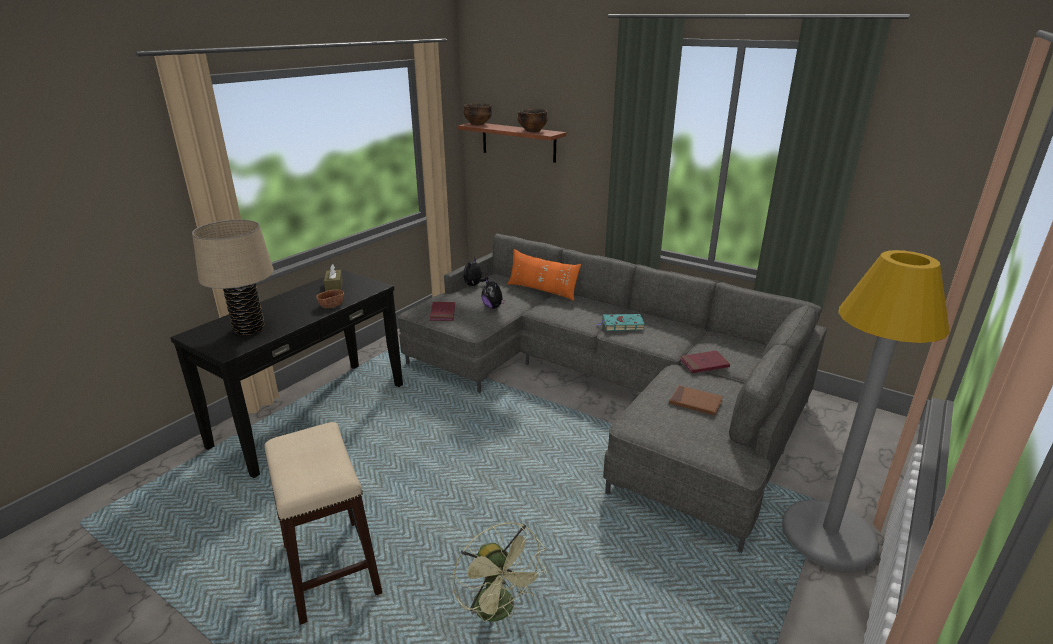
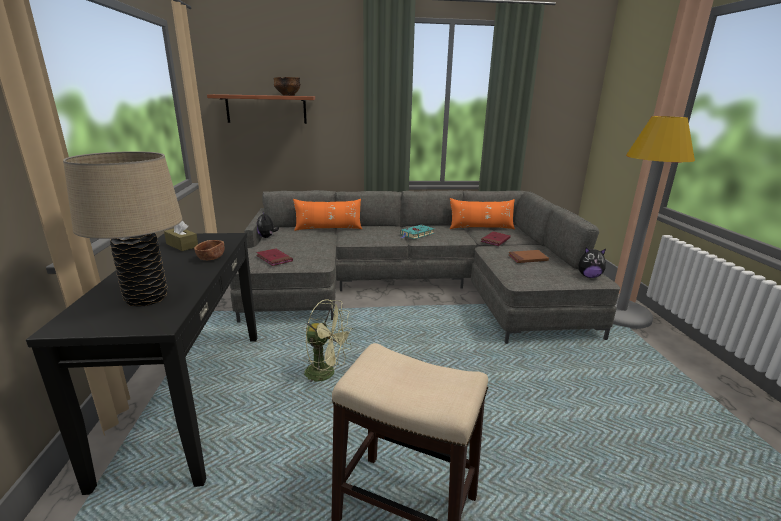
camera: 40 degrees left, 5 degrees down
green fan [453,522,547,622] -> green fan moved to [304,299,353,383]
bowl [464,103,492,125] -> none
plush toy [481,279,506,309] -> plush toy moved to [579,247,606,278]
none -> orange pillow [450,198,515,229]

